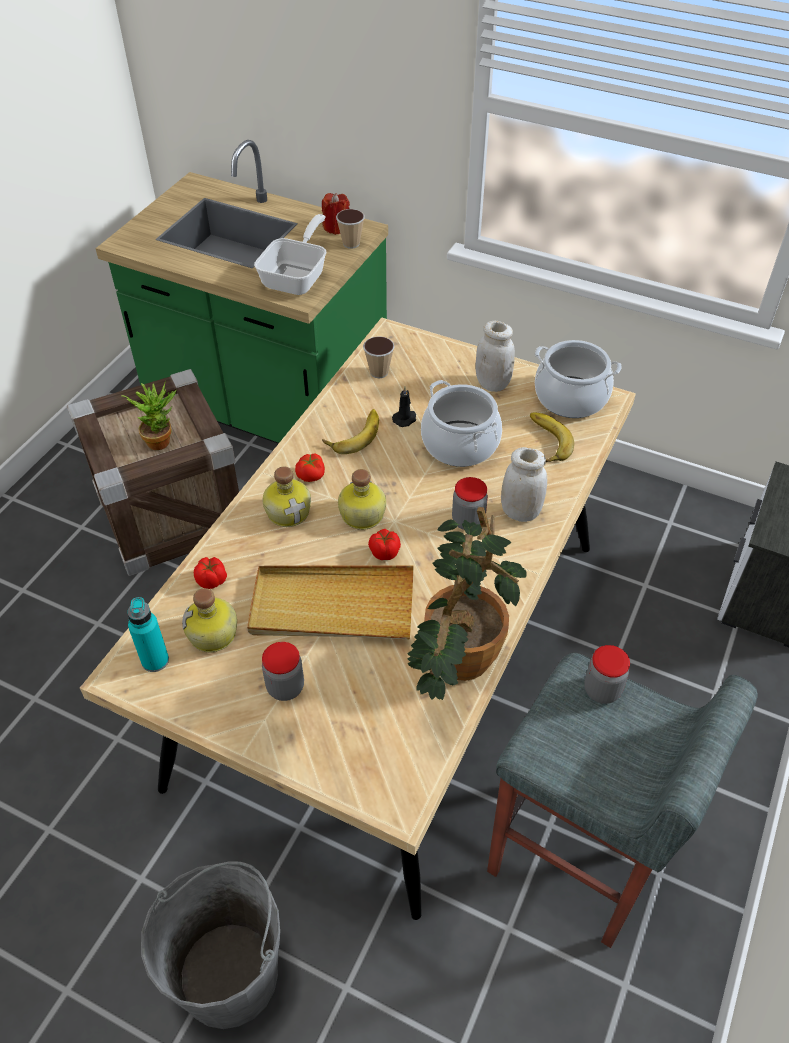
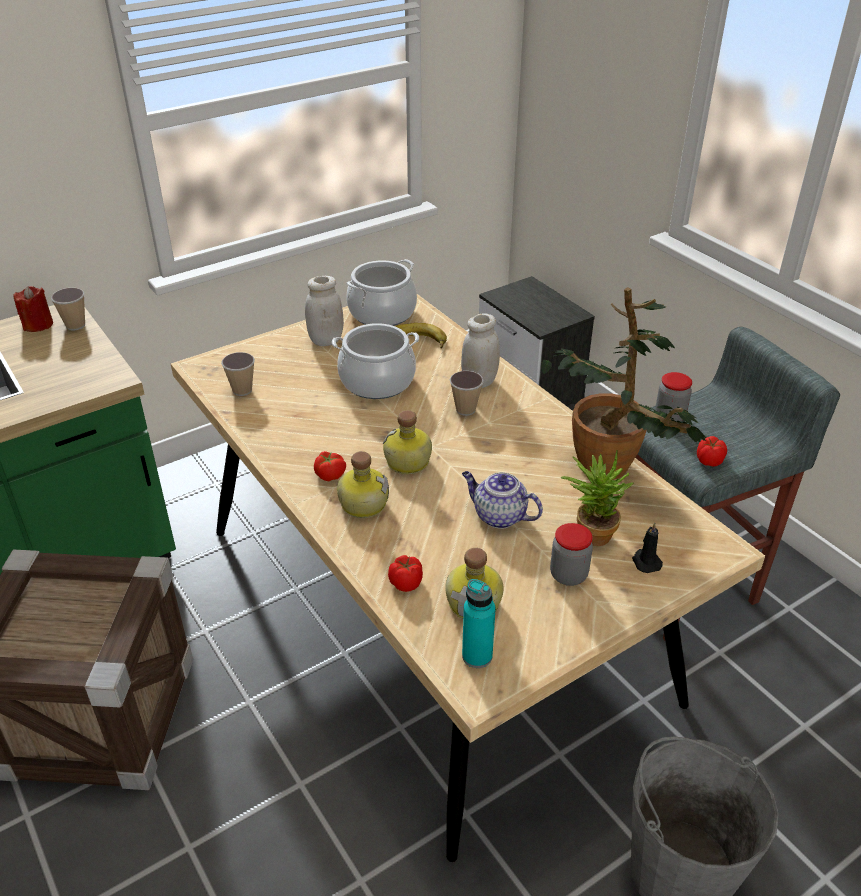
camera: 60 degrees left, 10 degrees down
potted plant [121,380,176,450] -> potted plant moved to [561,451,633,546]
beige tray [247,566,414,639] -> teapot [462,471,543,529]
frying pan [254,214,327,295] -> none
banana [322,409,379,454] -> none
tomato [368,529,401,560] -> tomato moved to [697,436,727,467]
black candle [392,387,416,427] -> black candle moved to [632,523,663,573]
jar [452,477,488,530] -> cup [449,371,484,416]

